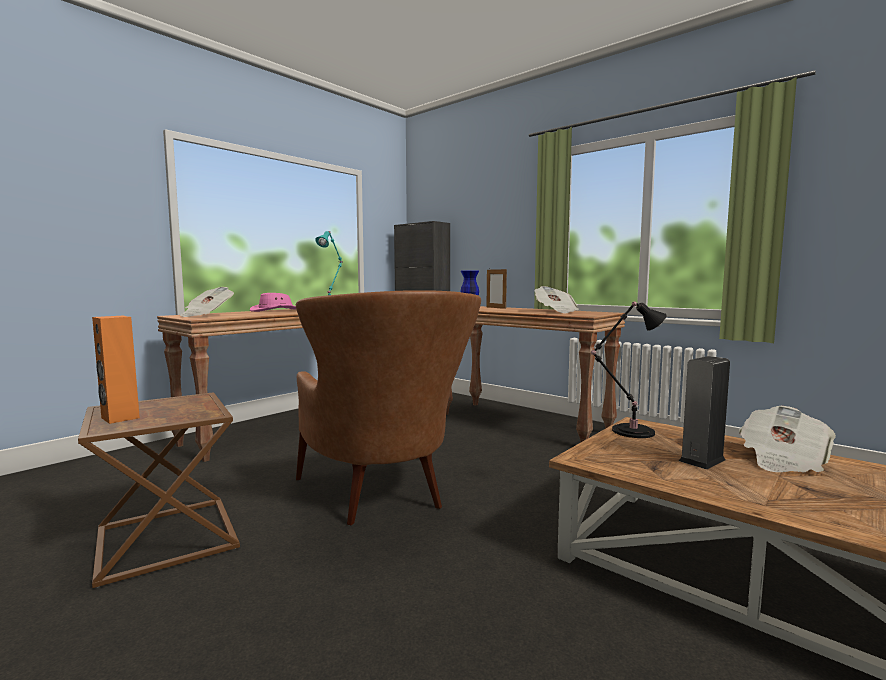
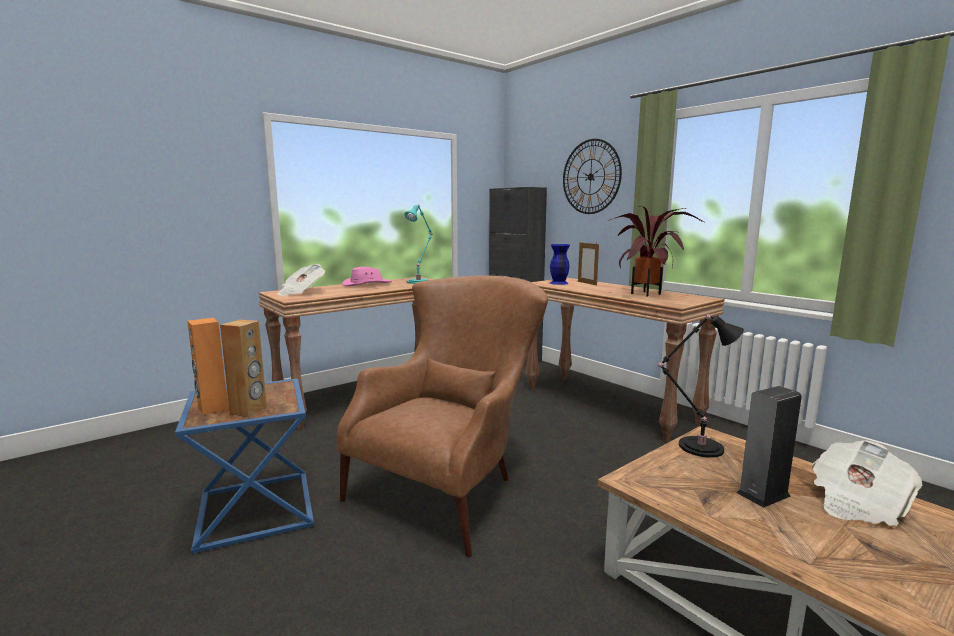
camera: 10 degrees right, 5 degrees up
brown side table [78,392,240,588] -> blue side table [175,378,314,554]
brown armchair [296,290,481,525] -> brown armchair turned 135 degrees counterclockwise [337,275,548,557]
newspaper [534,286,579,313] -> potted plant [608,206,704,297]
none -> brown speaker [220,320,267,417]
none -> wall clock [563,139,622,214]

